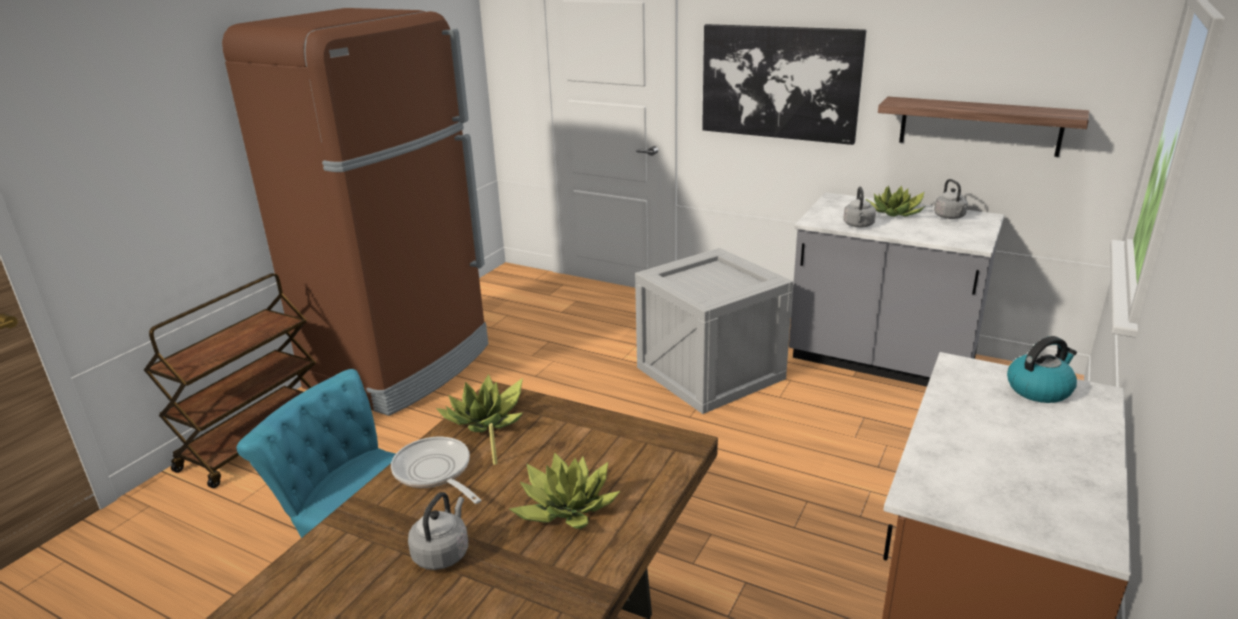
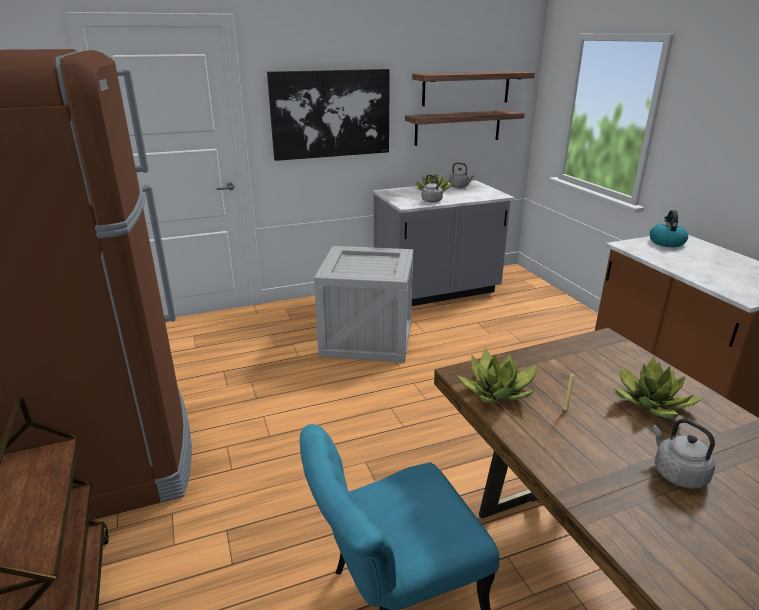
camera: 50 degrees left, 0 degrees up
frying pan [391,437,482,504] -> none
none -> shelf [412,71,535,106]

